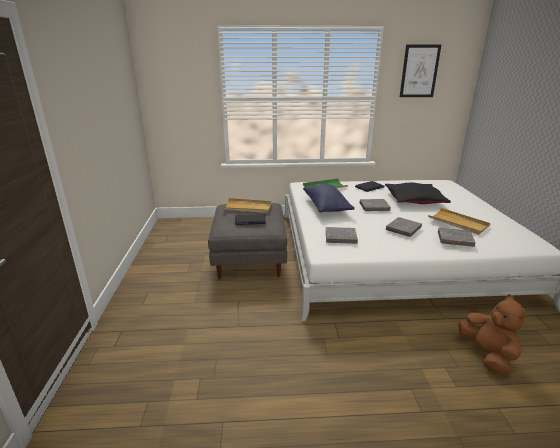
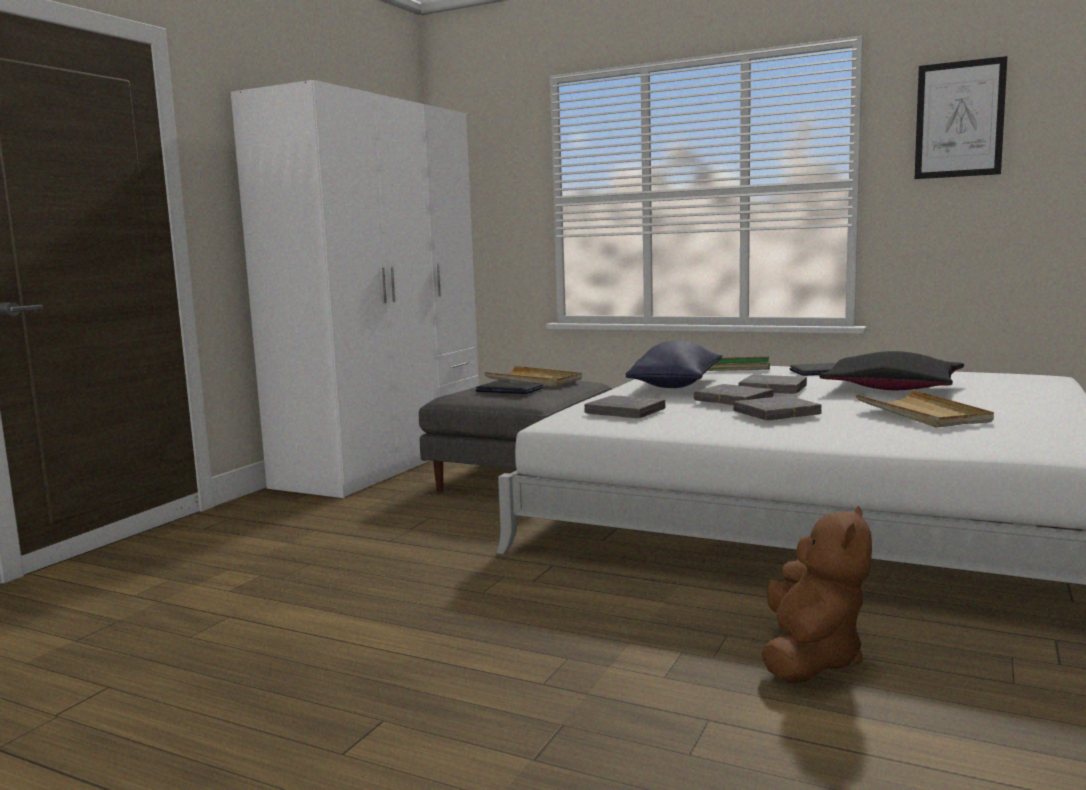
camera: 30 degrees right, 15 degrees down
grey book [438,228,475,247] -> grey book moved to [694,384,774,405]
none -> white wardrobe [231,80,479,498]

